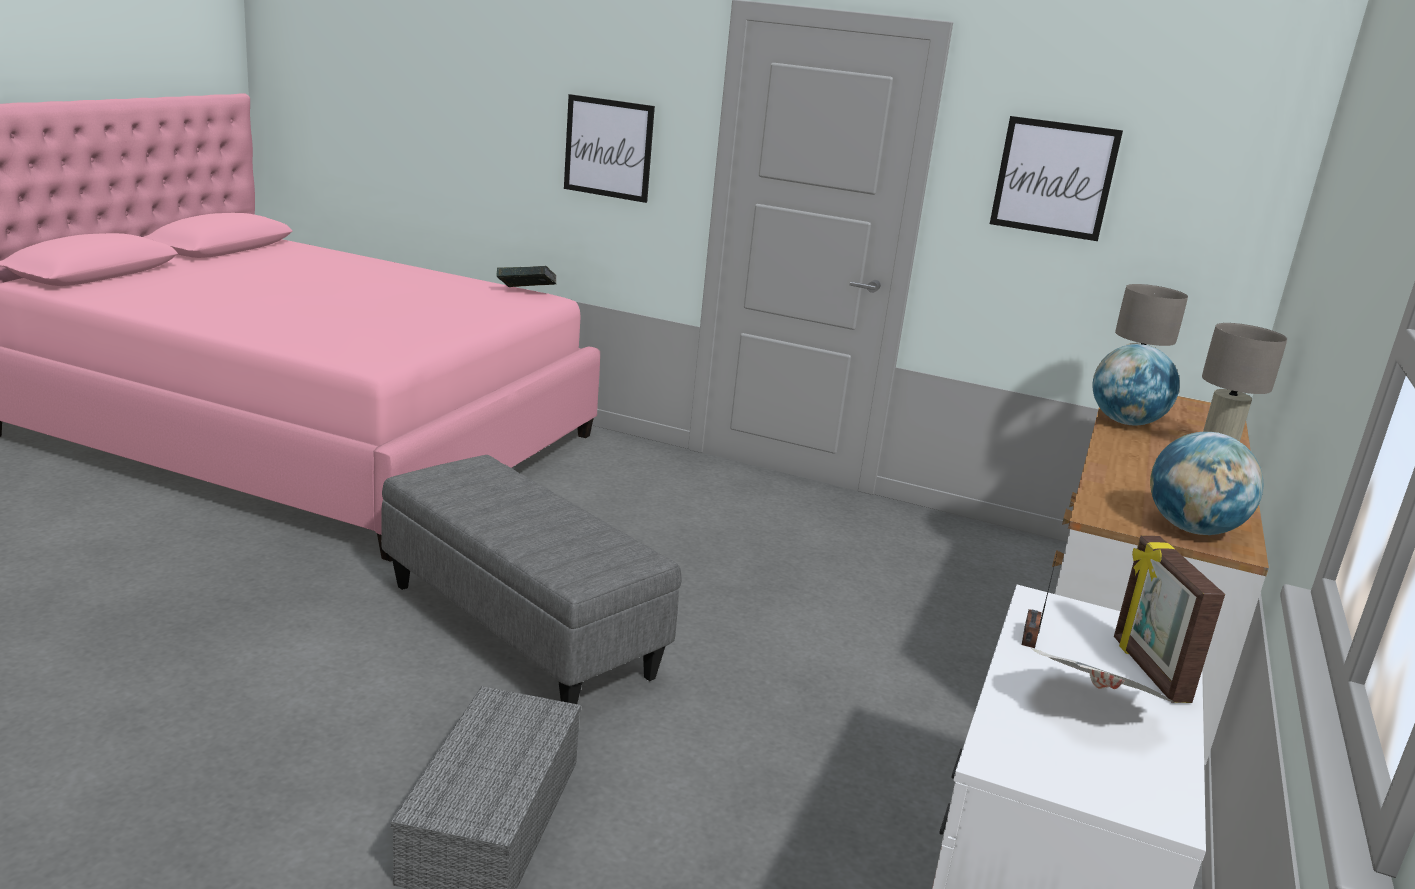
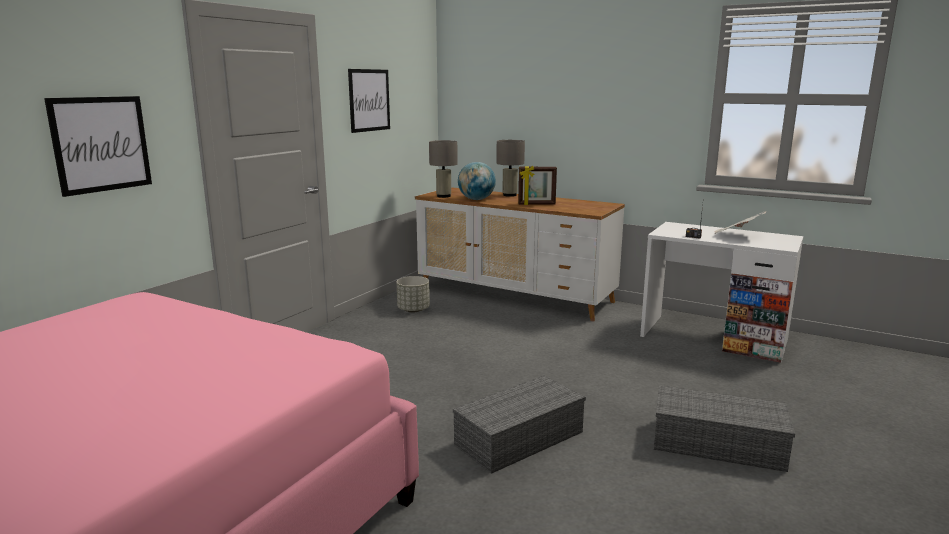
camera: 80 degrees left, 5 degrees down
grey ottoman [381,455,681,704] -> grey storage box [453,375,586,474]
book [496,266,556,287] -> none
picture frame [1114,535,1225,703] -> picture frame moved to [518,166,557,205]
globe [1150,432,1264,535] -> none
none -> grey planter [397,276,430,313]

